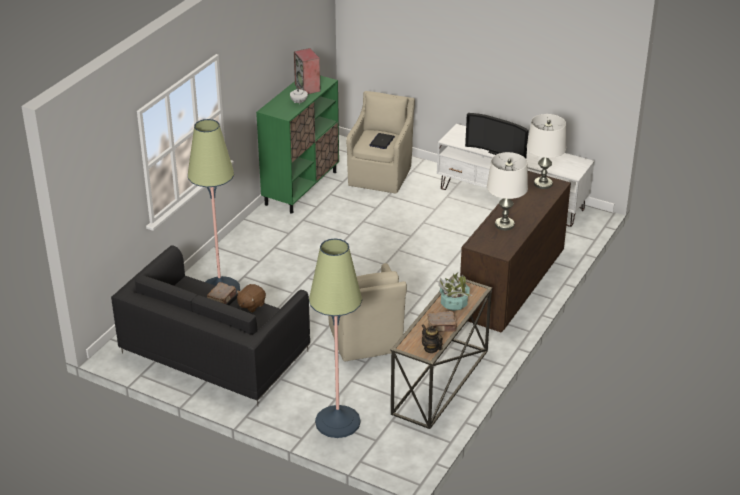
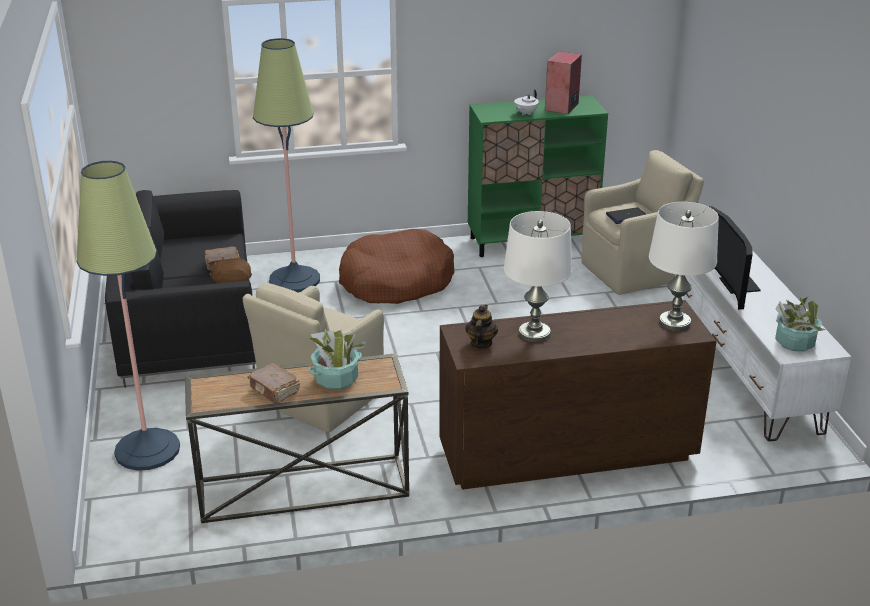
camera: 50 degrees right, 5 degrees down
teapot [422,324,443,353] -> teapot moved to [465,305,498,348]
none -> brown dog bed [339,229,455,304]
none -> potted plant [775,295,826,351]

